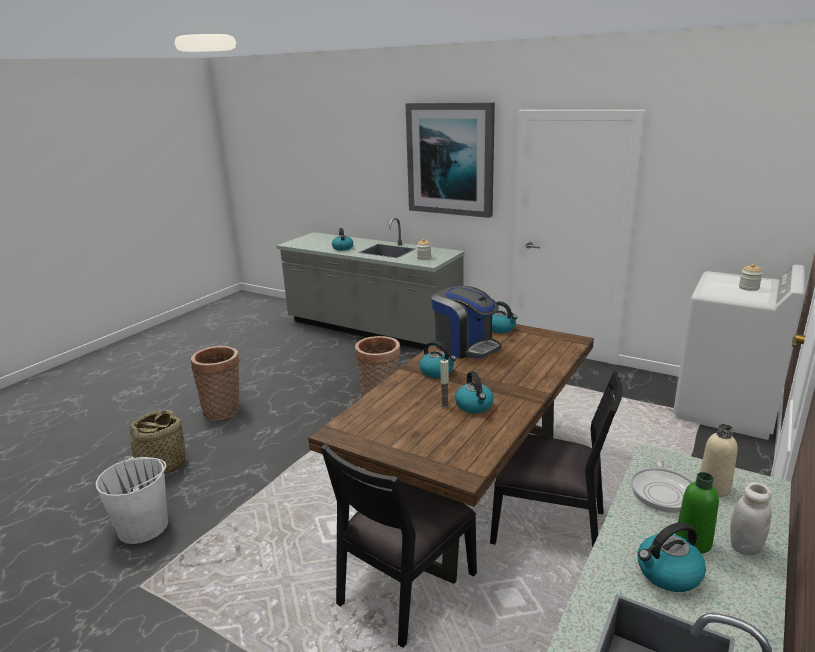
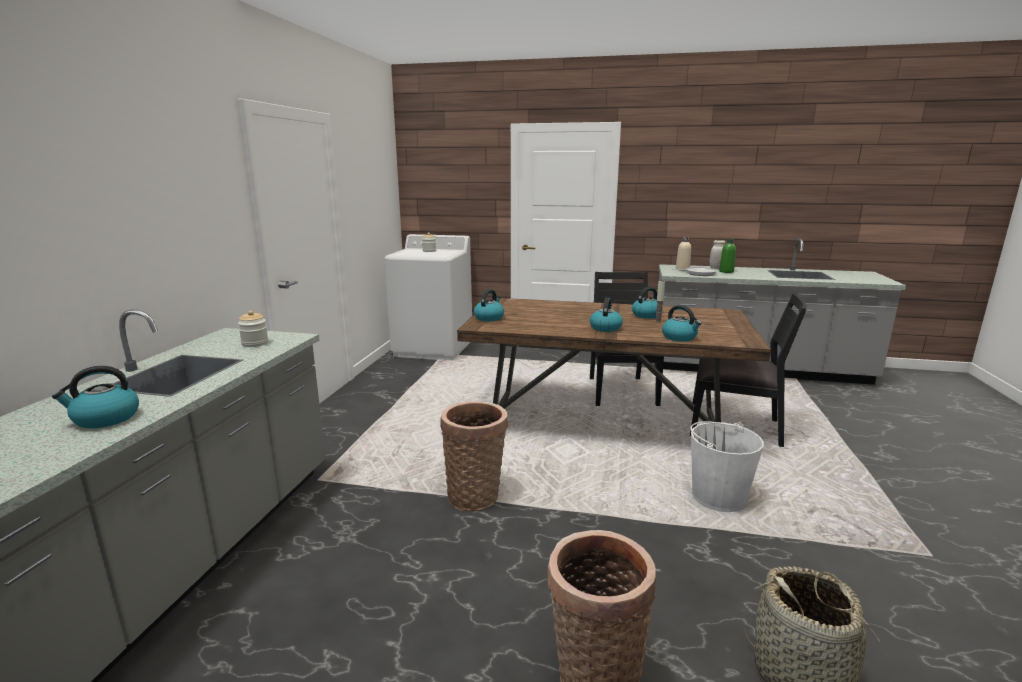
camera: 110 degrees left, 5 degrees down
white bucket [96,456,168,544] -> white bucket moved to [690,421,764,512]
picture [405,102,495,218] -> none
coffee machine [431,286,502,359] -> none
kettle [637,522,706,592] -> kettle moved to [662,305,702,342]

